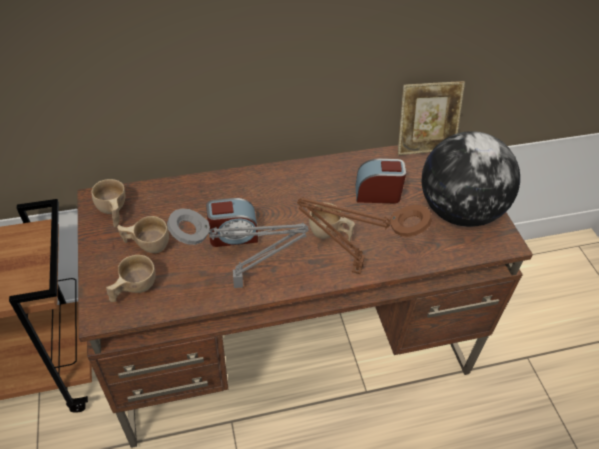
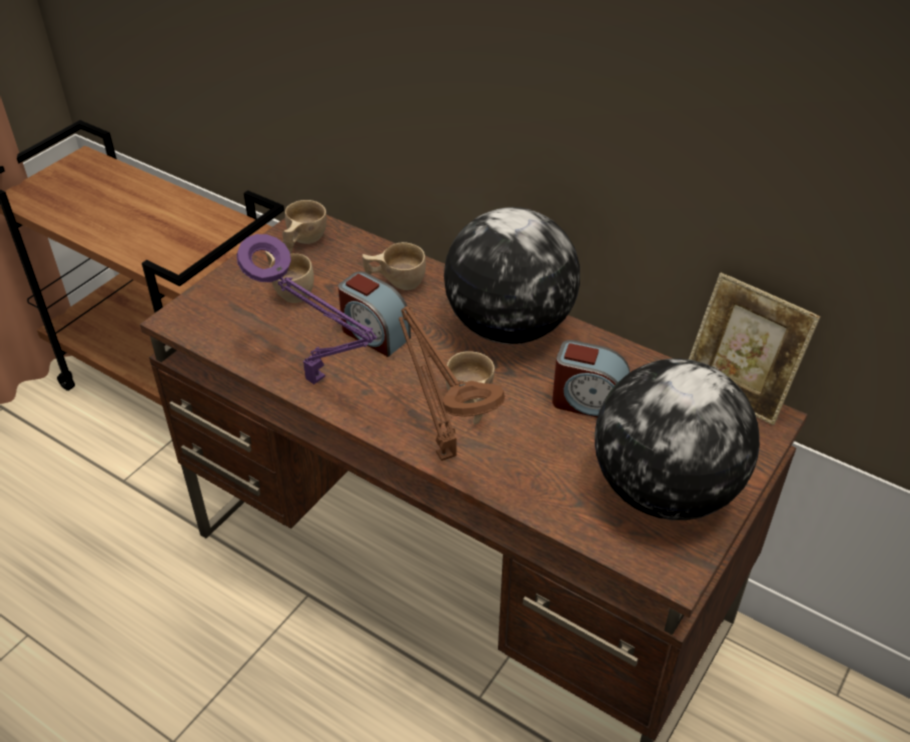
camera: 50 degrees right, 5 degrees down
beige cup [106,255,156,302] -> beige cup moved to [362,242,426,290]
grey table lamp [167,208,309,288] -> purple table lamp [237,234,377,384]
alarm clock [355,159,406,203] -> alarm clock turned 150 degrees clockwise [552,340,630,418]
none -> globe [444,207,580,344]

